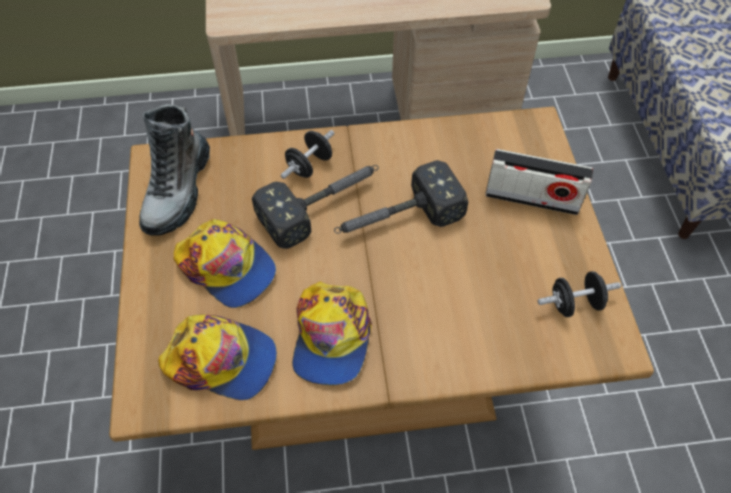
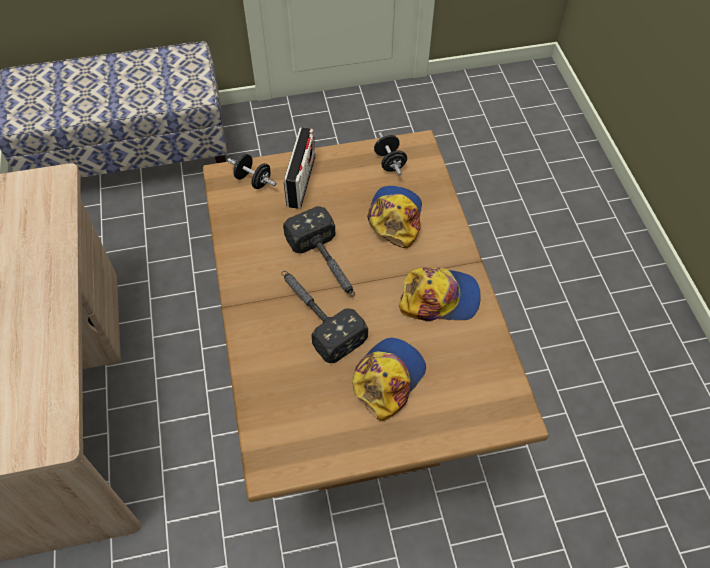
camera: 95 degrees left, 0 degrees up
boot [139,104,210,236] -> none
cap [158,314,277,400] -> cap moved to [367,186,422,248]
black dumbbell [281,130,334,179] -> black dumbbell moved to [227,154,276,189]

